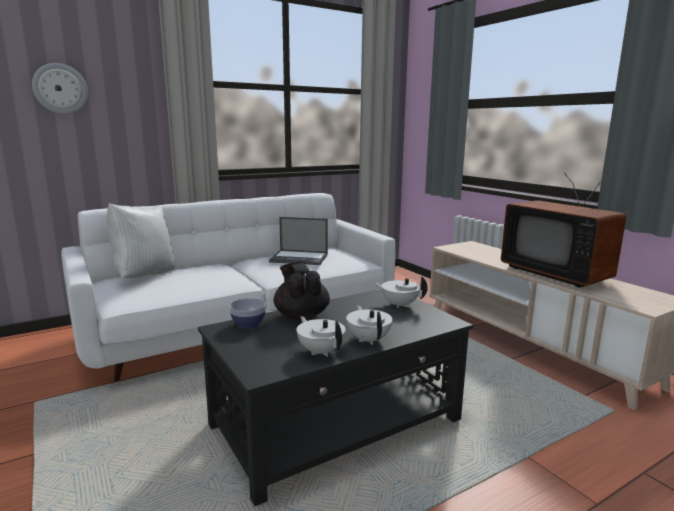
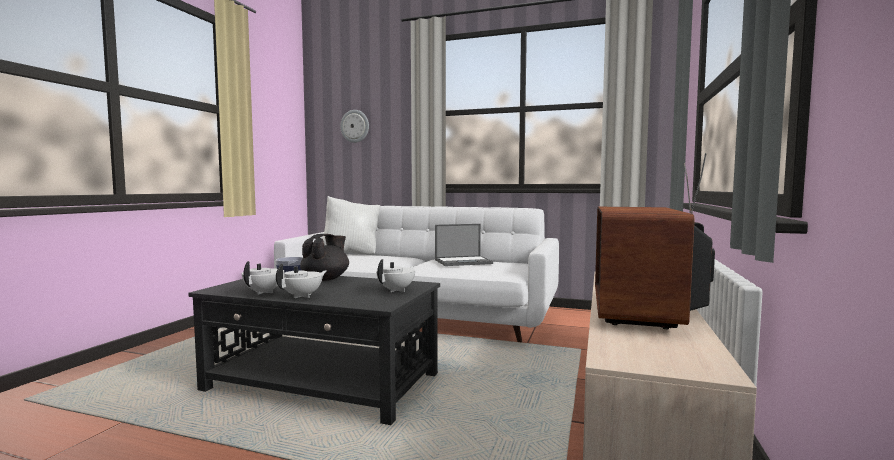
camera: 50 degrees right, 10 degrees down
laptop [269,217,328,265] -> laptop turned 75 degrees counterclockwise [435,224,493,266]
white teapot [373,276,428,308] -> white teapot turned 45 degrees clockwise [376,259,415,292]

